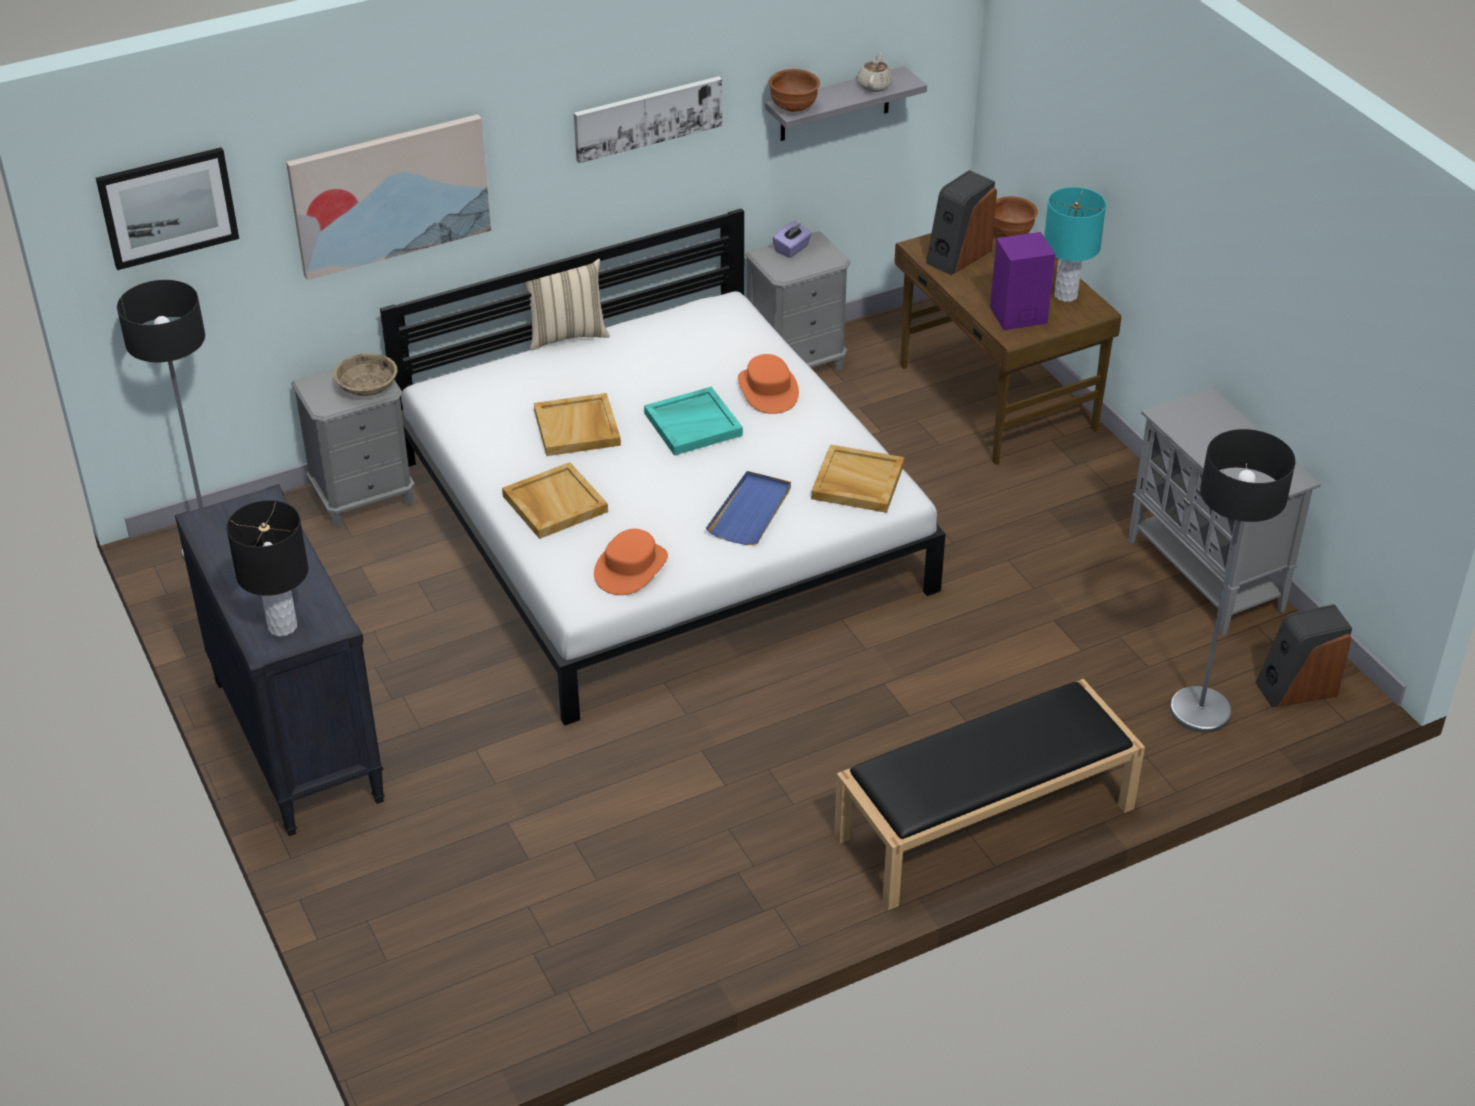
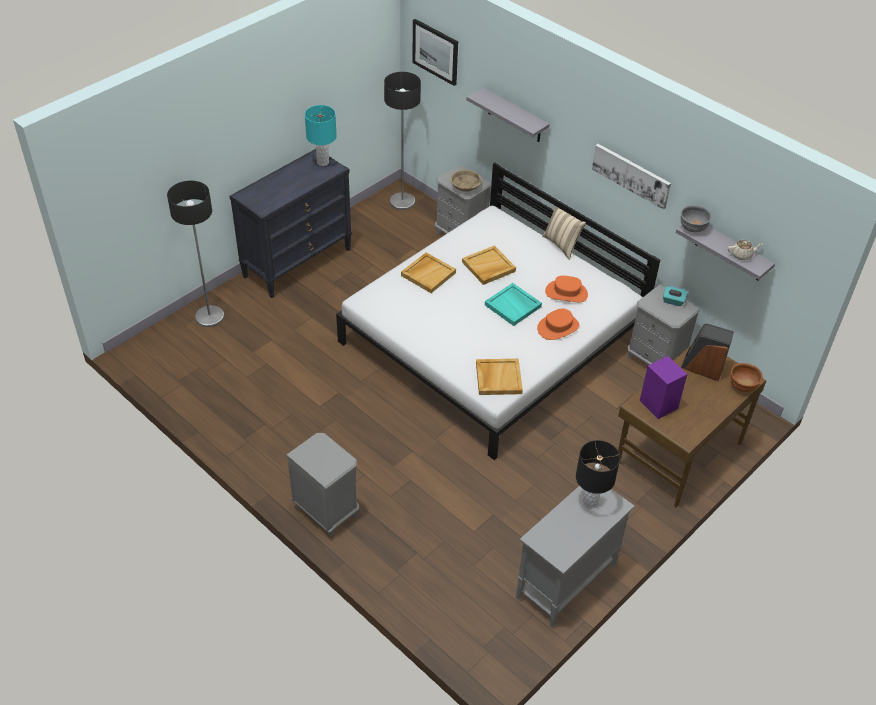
camera: 70 degrees right, 5 degrees up
black table lamp [226,500,309,637] -> black table lamp moved to [576,440,620,509]
picture [286,114,491,280] -> grey shelf [467,88,549,142]
orange hat [594,529,668,595] -> orange hat moved to [545,276,588,302]
blue tray [706,471,791,545] -> none
brown bowl [769,69,820,112] -> grey bowl [680,205,712,232]
purple tissue box [773,221,812,258] -> turquoise tissue box [663,286,687,306]
black bench [834,679,1145,911] -> grey nightstand [286,433,359,536]
turquoise table lamp [1044,187,1106,302] -> turquoise table lamp moved to [305,105,337,166]
floor lamp [1170,429,1295,733] -> floor lamp moved to [167,181,224,327]
speaker [1256,604,1352,707] -> none

